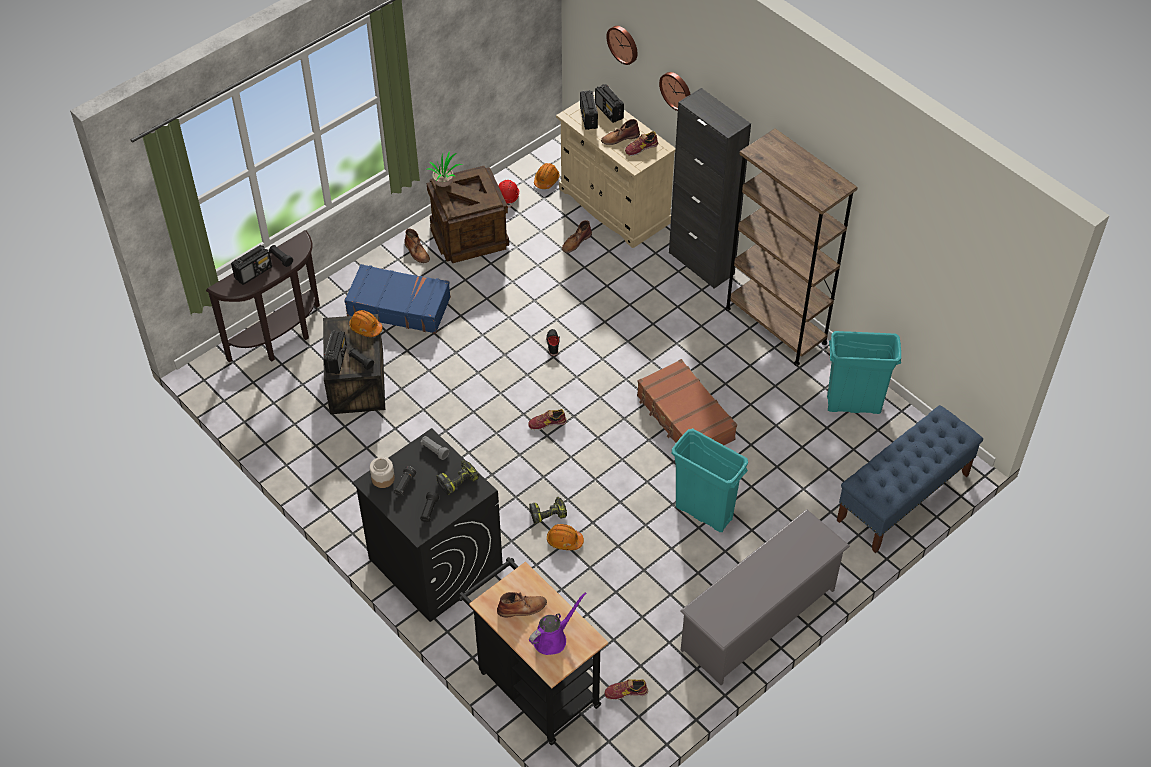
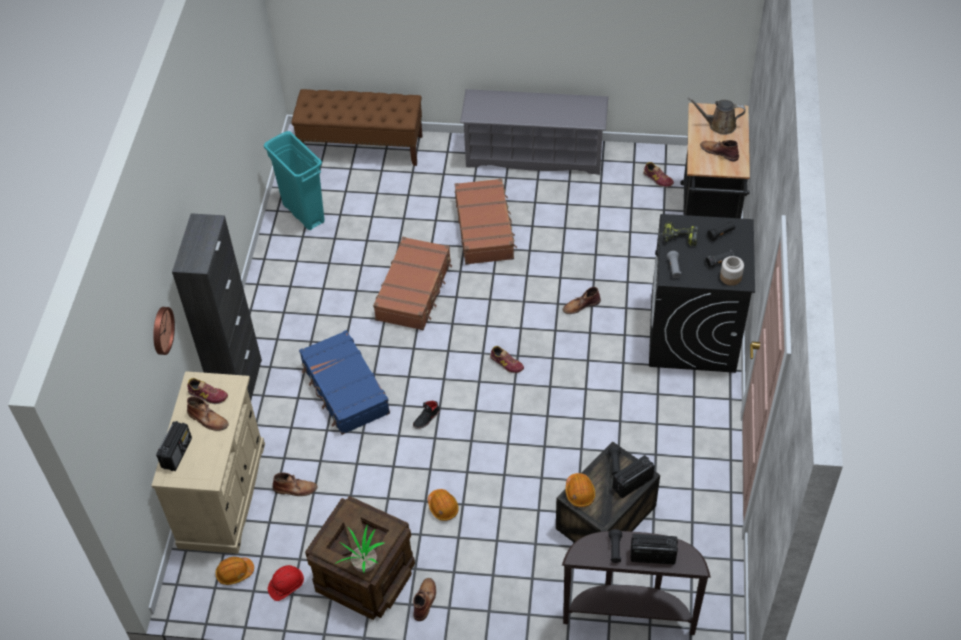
camera: 130 degrees left, 0 degrees up
blue suitcase [344,264,451,334] -> blue suitcase moved to [299,330,390,435]
power drill [529,497,567,524] -> brown boot [563,287,601,314]
purple watering can [529,592,587,655] -> brown watering can [688,98,746,135]
orange hard hat [547,524,584,550] -> orange hard hat moved to [428,489,459,521]
radio [580,90,598,130] -> none
wall clock [606,26,638,65] -> none
turquoise trash can [671,428,748,532] -> brown suitcase [455,178,517,265]
brown bookcase [725,128,858,366] -> none
blue bench [837,405,983,553] -> brown bench [291,89,423,166]

